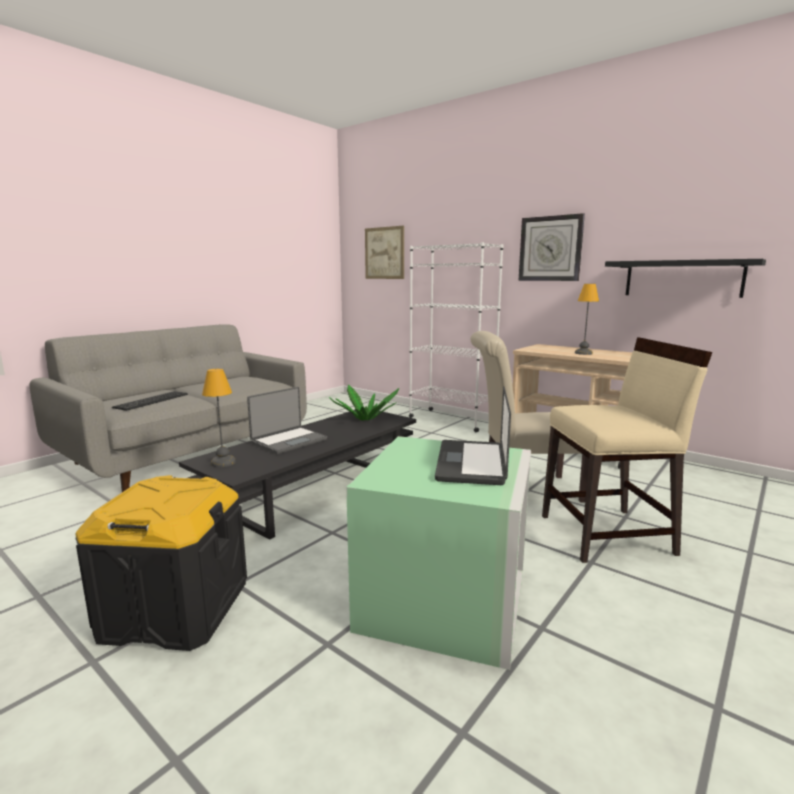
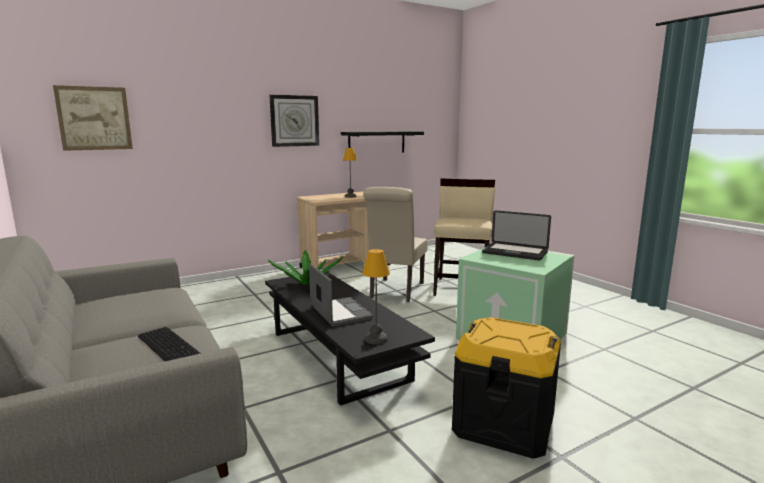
camera: 70 degrees left, 0 degrees up
white bookcase [409,242,503,432] -> none

